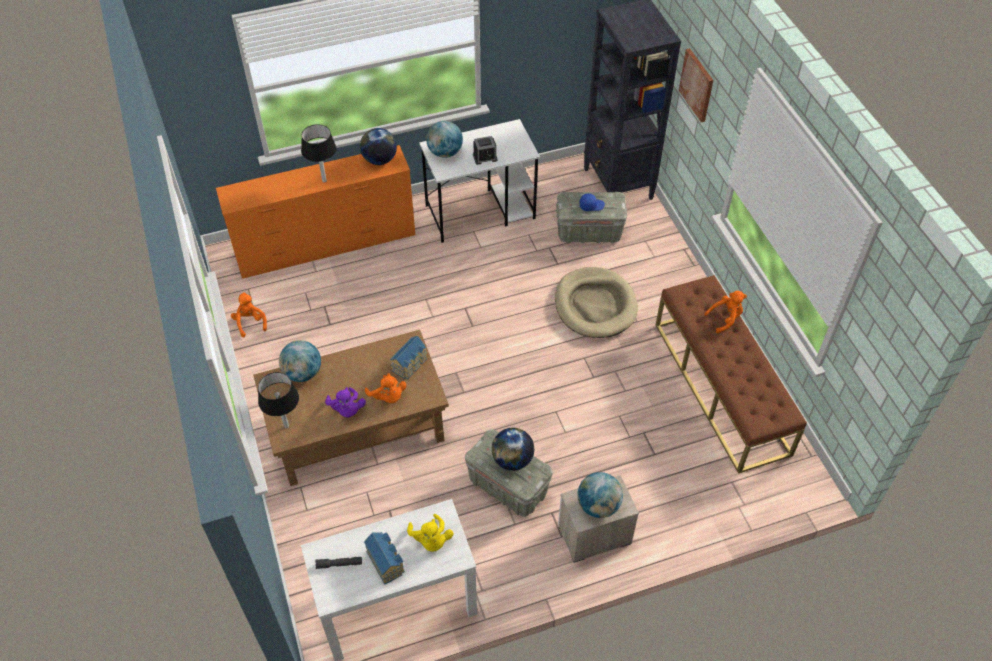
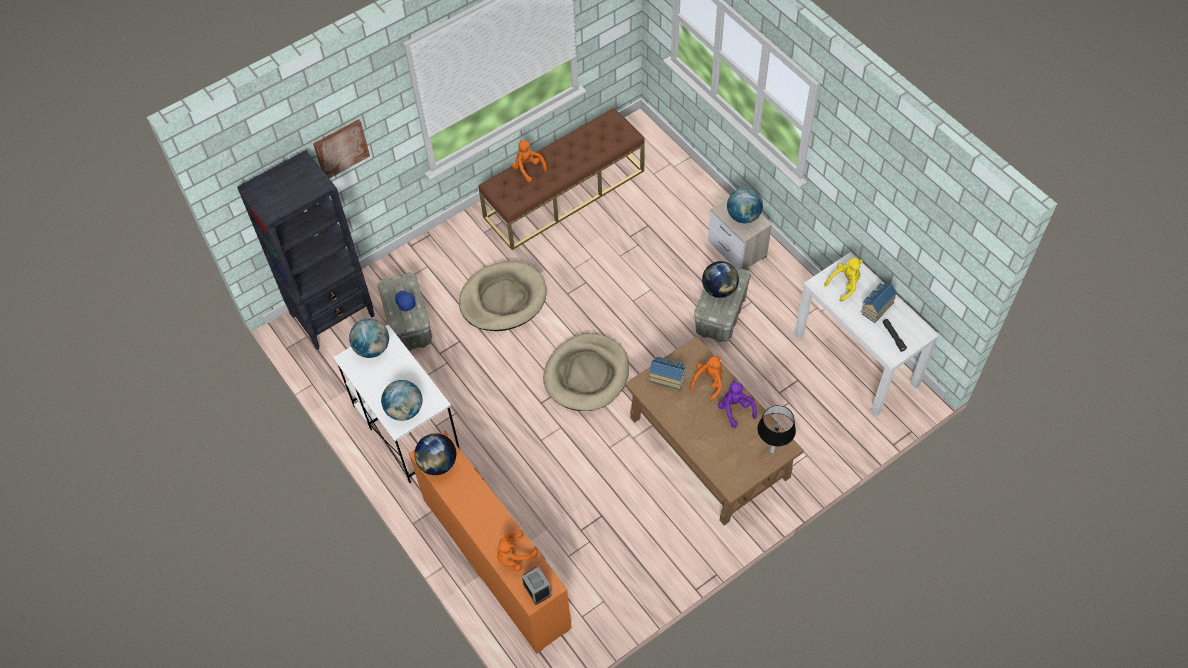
camera: 105 degrees left, 5 degrees up
orange plush toy [231,292,267,337] -> orange plush toy moved to [495,533,538,571]
globe [279,340,321,382] -> globe moved to [349,319,389,358]
black table lamp [301,124,337,182] -> none
purple plush toy [325,387,366,418] -> purple plush toy turned 75 degrees counterclockwise [718,380,757,428]
alarm clock [473,136,497,165] -> alarm clock moved to [522,567,552,604]
none -> beige dog bed [543,333,629,411]

